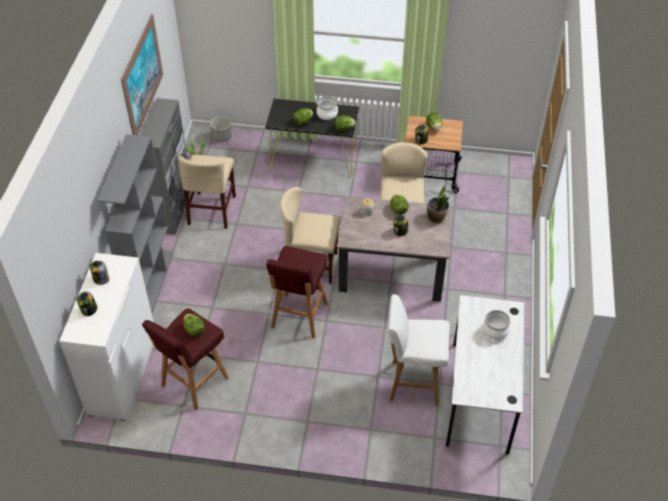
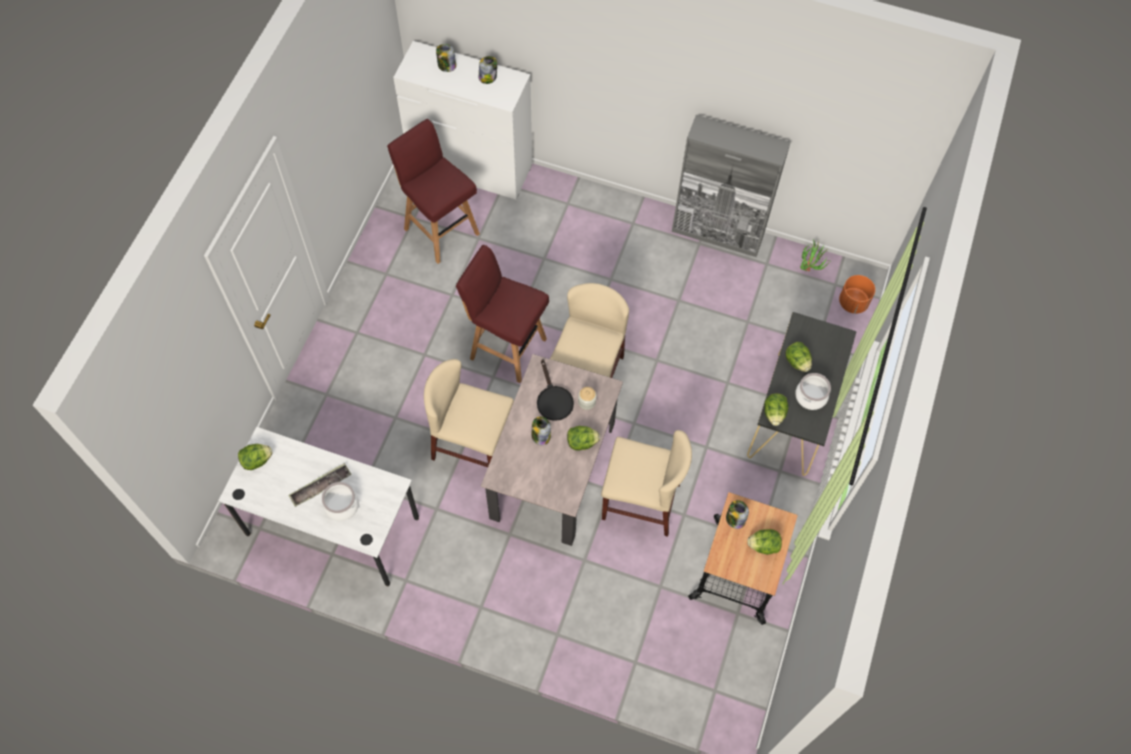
camera: 100 degrees right, 15 degrees up
grey bookcase [97,134,173,313] -> none
picture [121,14,163,135] -> none
beige chair [178,155,236,229] -> beige chair moved to [424,359,514,467]
lettuce [183,314,205,337] -> lettuce moved to [238,444,272,470]
grey planter [210,116,232,142] -> orange planter [839,275,875,314]
white stool [388,294,450,405] -> none
potted plant [427,185,449,223] -> none
none -> tray [288,463,352,507]
none -> black frying pan [537,359,574,421]

